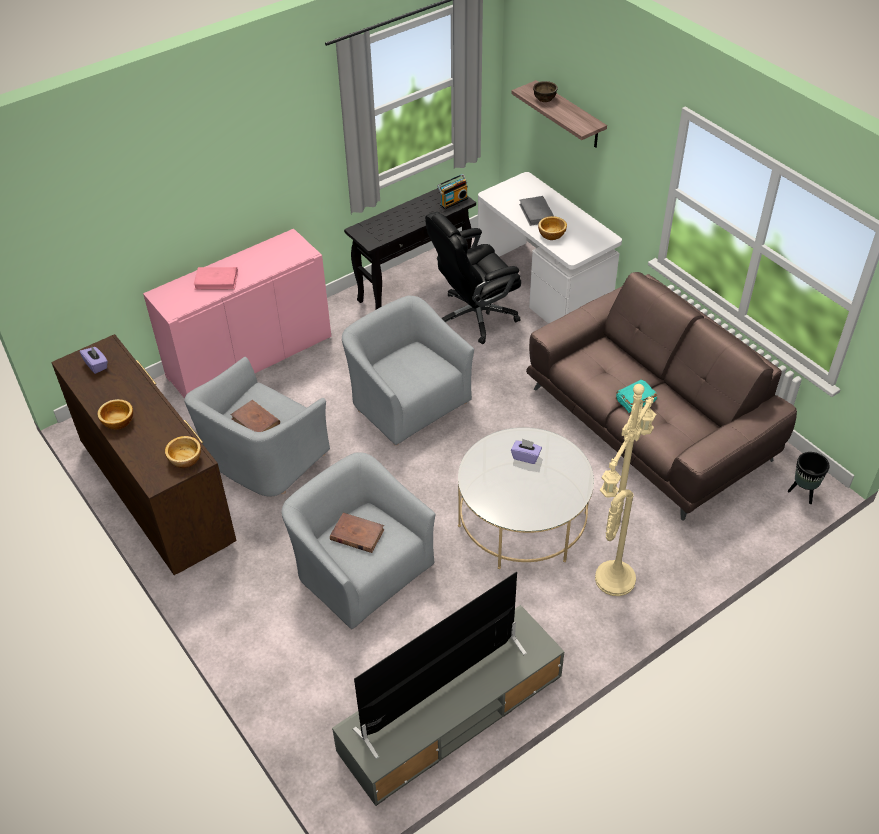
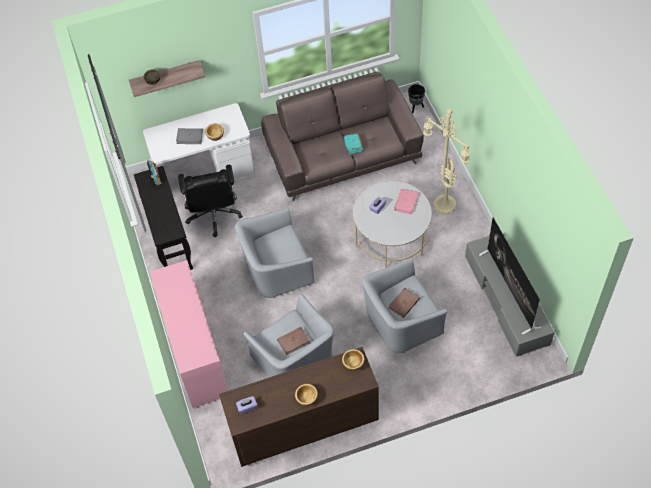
camera: 70 degrees left, 10 degrees up
pink book [194,267,238,289] -> pink book moved to [394,189,419,215]

